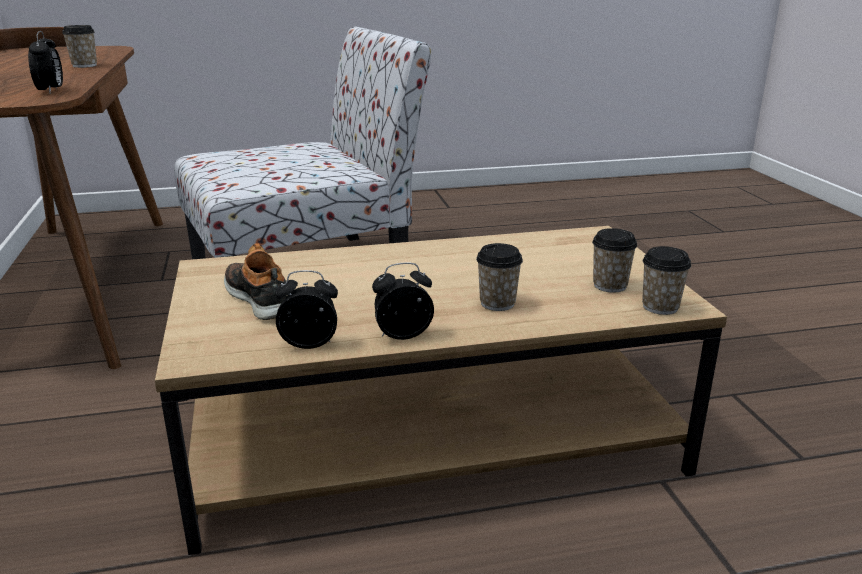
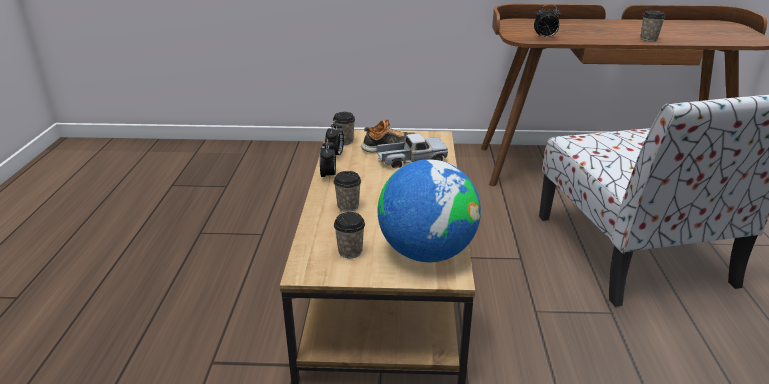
camera: 105 degrees right, 5 degrees up
cup [642,246,691,315] -> cup moved to [333,112,355,145]
none -> toy truck [377,133,448,168]
none -> globe [378,159,481,262]

